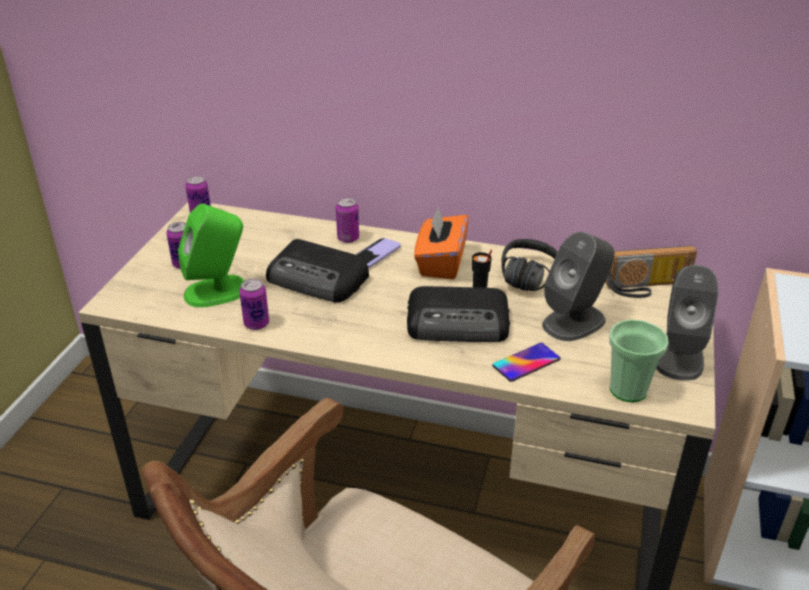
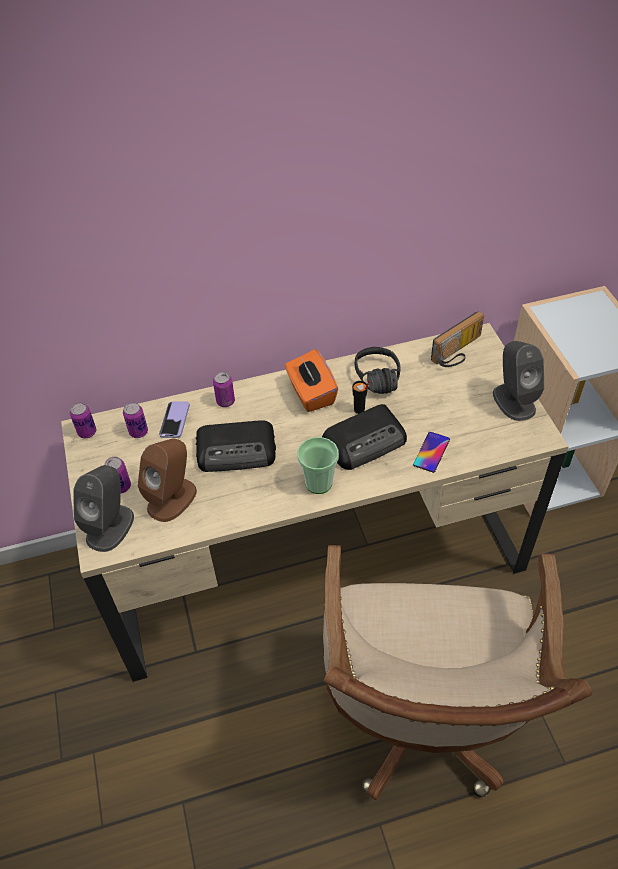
camera: 30 degrees left, 15 degrees up
green speaker [178,204,245,307] -> brown speaker [138,438,197,522]
can [239,279,269,330] -> can moved to [123,402,148,438]
phone [355,238,401,268] -> phone moved to [159,402,190,438]
grey speaker [542,232,615,341] -> grey speaker moved to [73,465,134,552]
cup [609,319,669,402] -> cup moved to [297,437,339,494]

